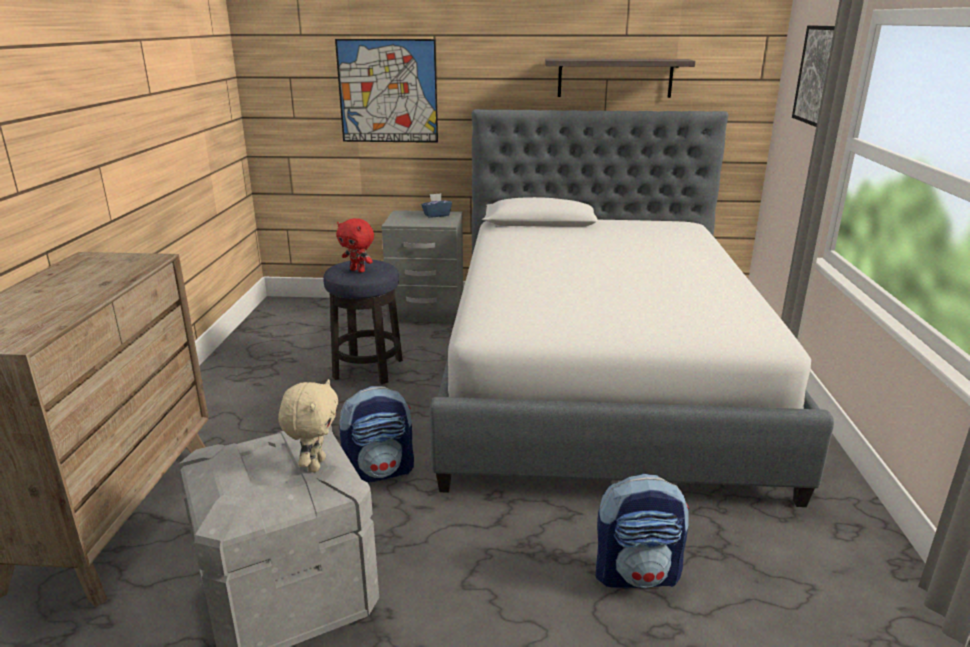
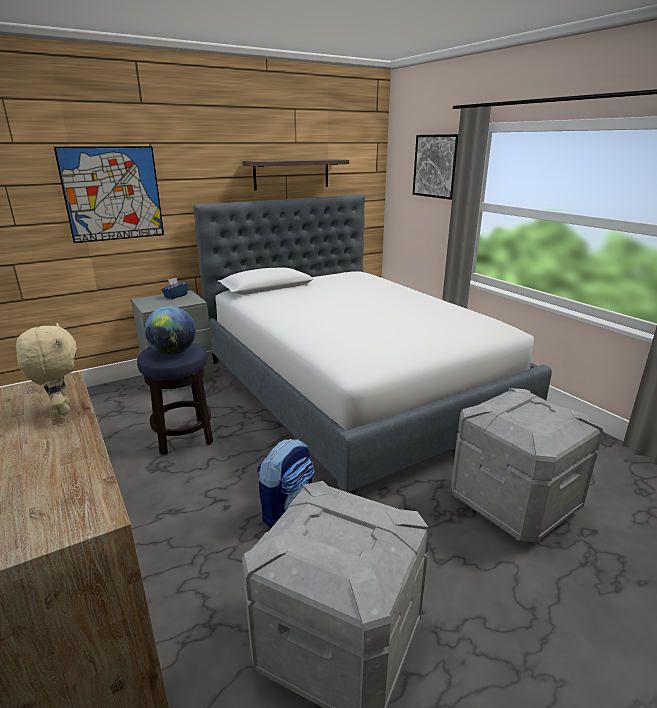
camera: 35 degrees left, 0 degrees up
beige plush toy [278,379,339,472] -> beige plush toy moved to [16,323,77,415]
red plush toy [337,218,374,273] -> globe [145,306,196,355]
backpack [595,474,689,588] -> grey storage box [451,388,603,543]

